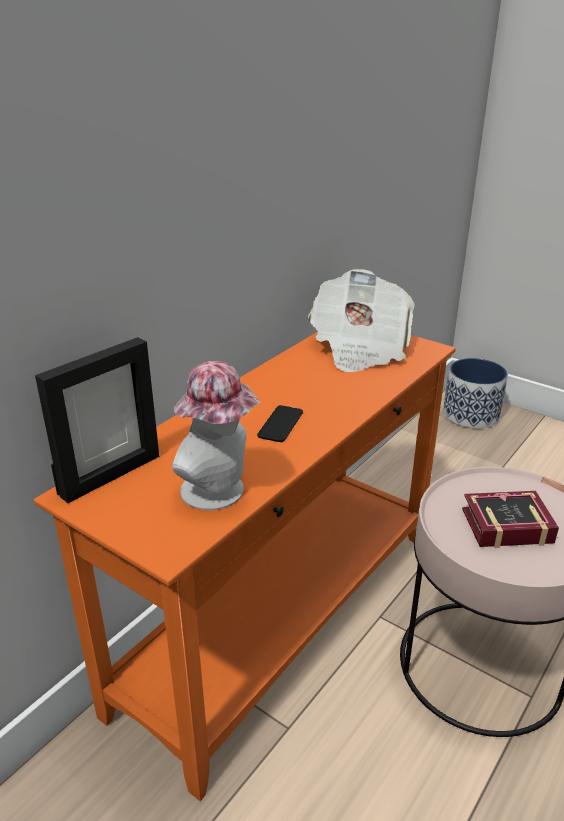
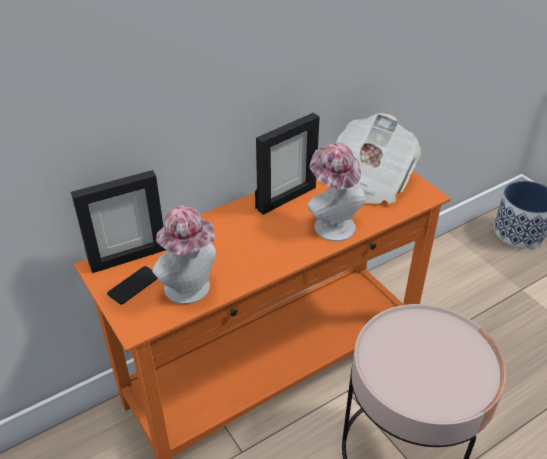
camera: 20 degrees right, 10 degrees up
phone [257,405,303,442] -> phone moved to [107,266,158,305]
book [462,491,559,548] -> none
none -> picture frame [255,113,320,215]
none -> hat [308,142,365,241]

